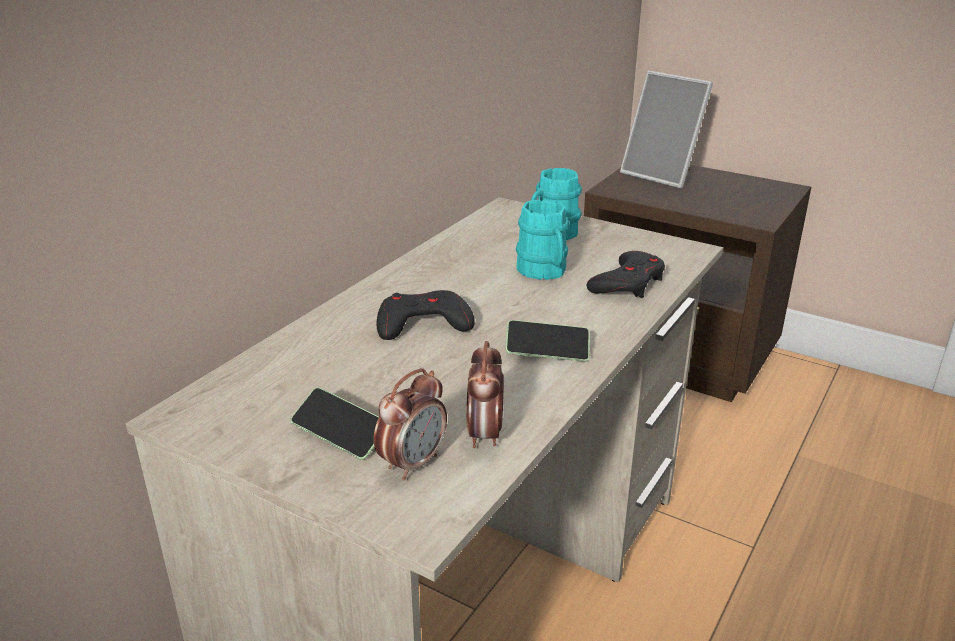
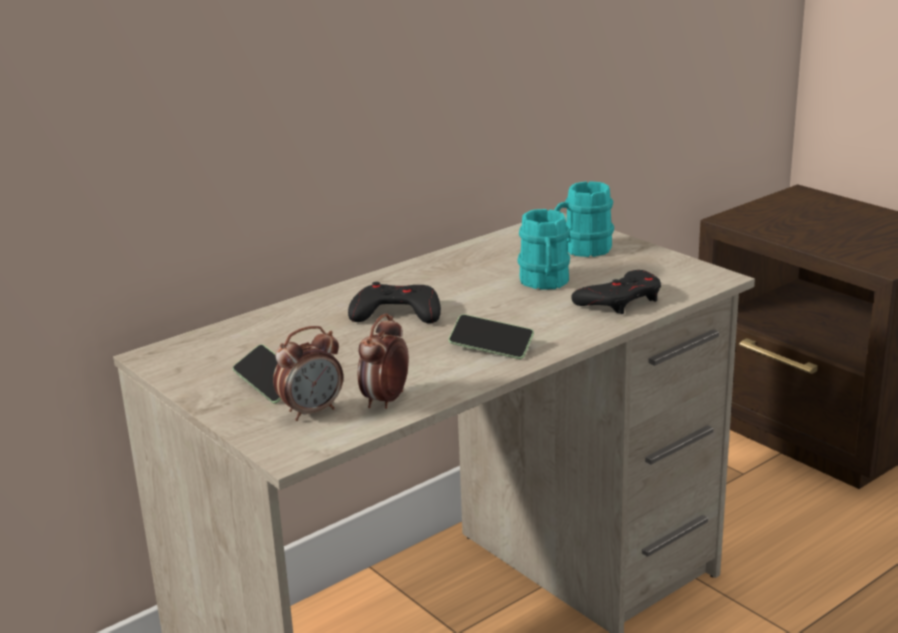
camera: 20 degrees right, 5 degrees down
picture frame [620,70,713,188] -> none

